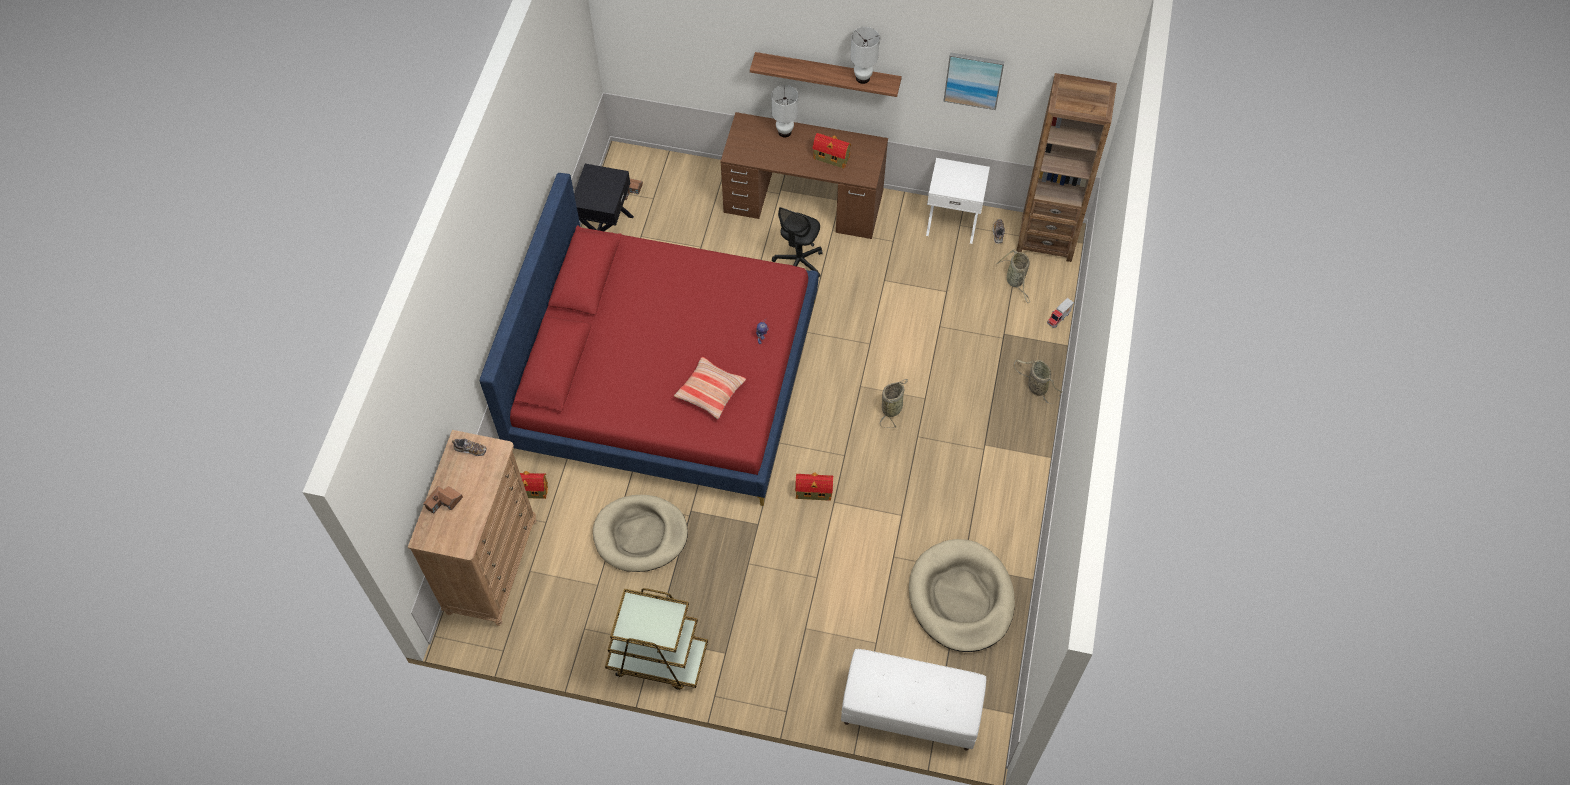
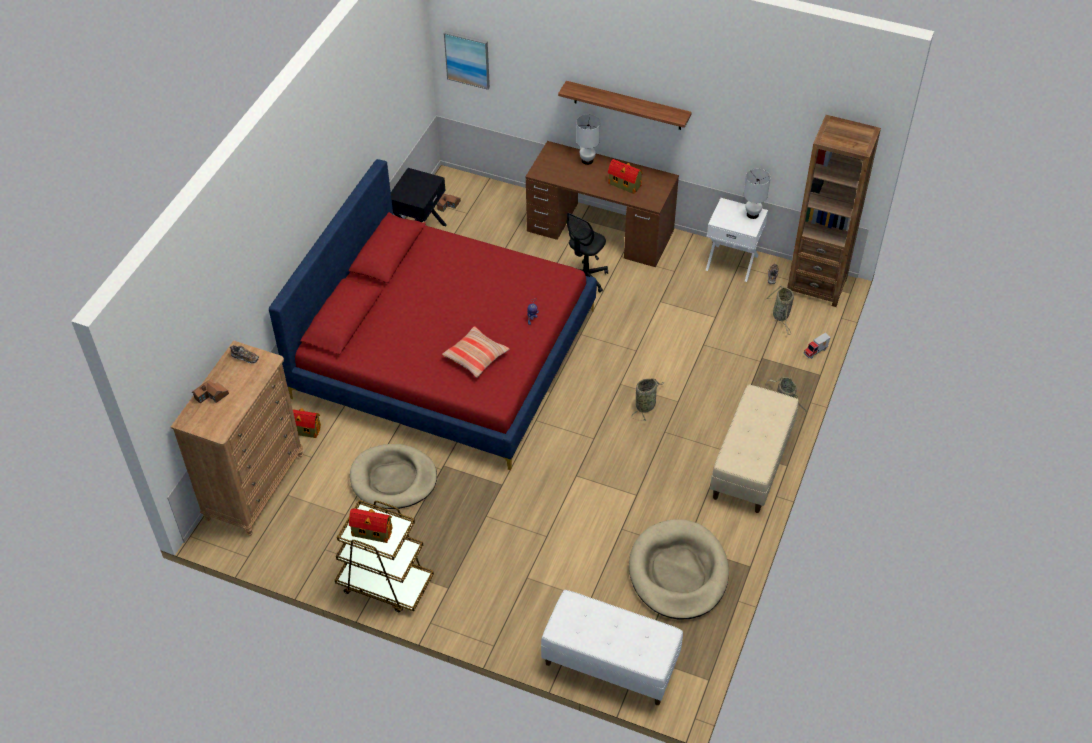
camera: 10 degrees right, 10 degrees down
toy house [795,473,833,501] -> toy house moved to [349,508,392,543]
white table lamp [851,27,880,84] -> white table lamp moved to [744,169,771,219]
picture [943,52,1005,110] -> picture moved to [444,31,490,90]
none -> beige bench [710,384,799,513]

